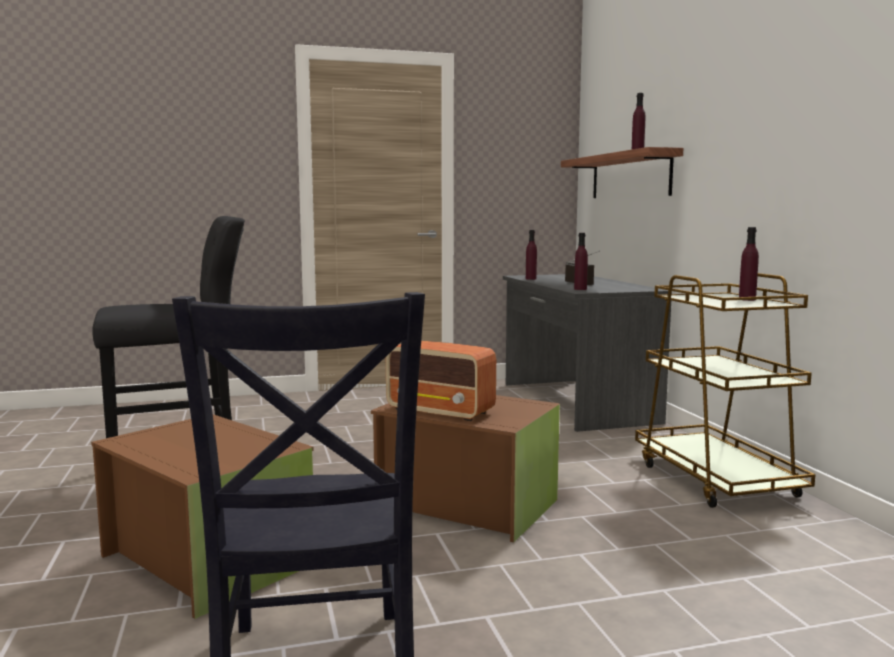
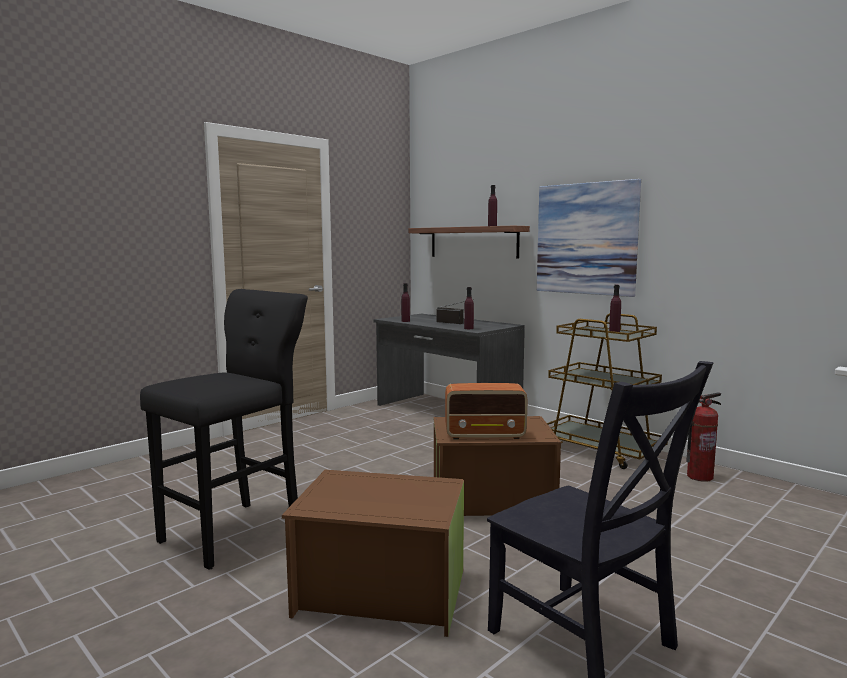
camera: 30 degrees left, 0 degrees up
none -> picture [537,179,641,297]
none -> fire extinguisher [686,392,721,482]

